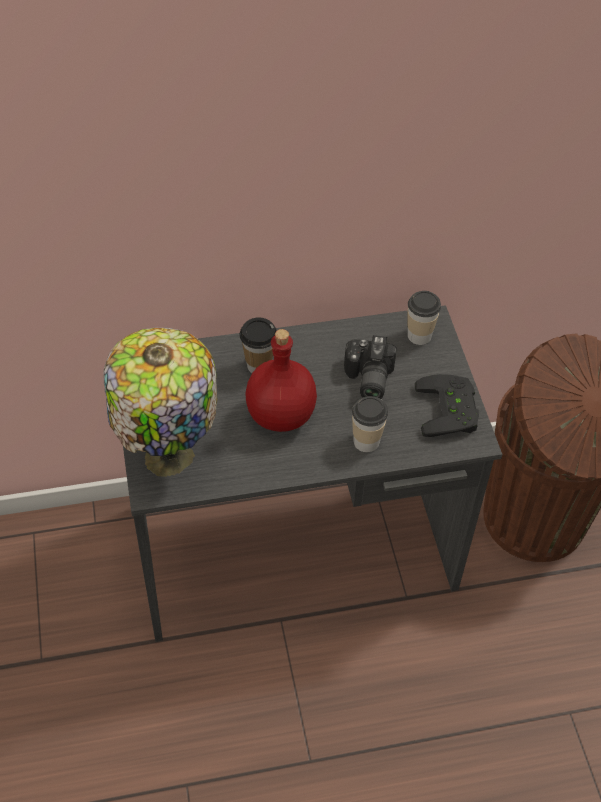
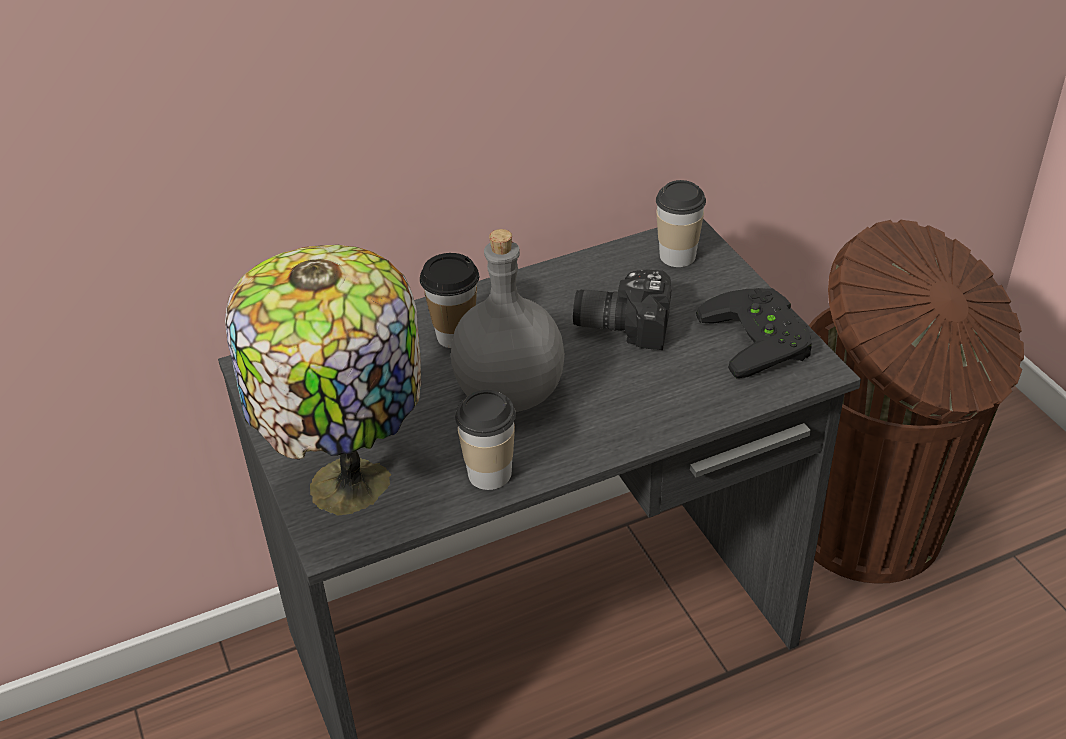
camera: 10 degrees left, 10 degrees down
red bottle [245,329,317,432] -> grey bottle [451,229,565,412]
camera [344,335,397,399] -> camera turned 105 degrees clockwise [573,269,672,350]
cup [352,396,388,452] -> cup moved to [455,390,516,490]

